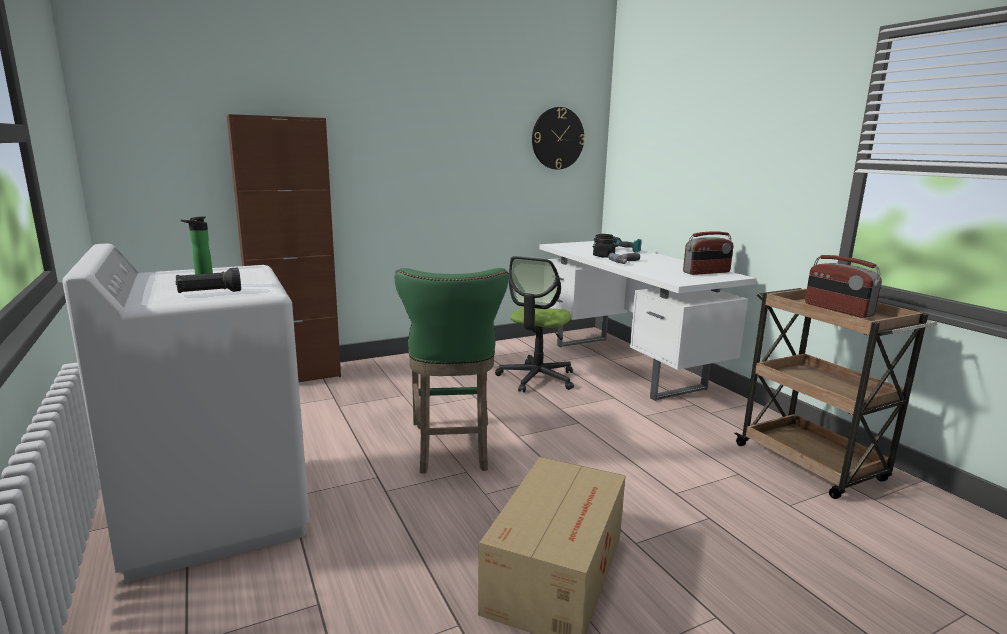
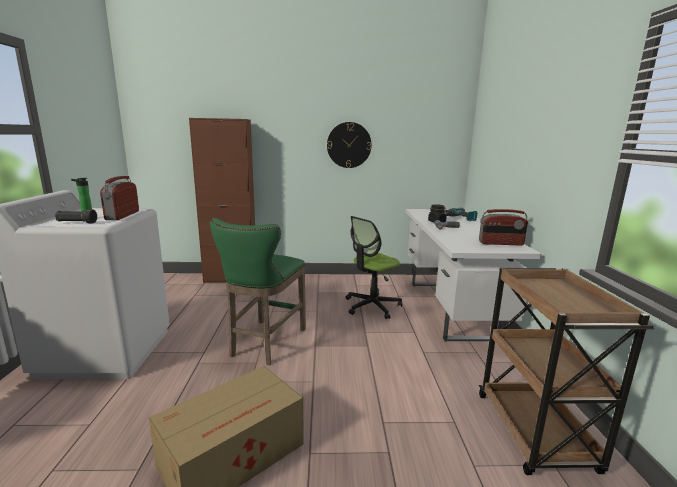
camera: 25 degrees right, 0 degrees up
wall clock [532,107,585,170] -> wall clock moved to [327,122,372,168]
radio [805,255,882,318] -> radio moved to [100,176,139,220]

